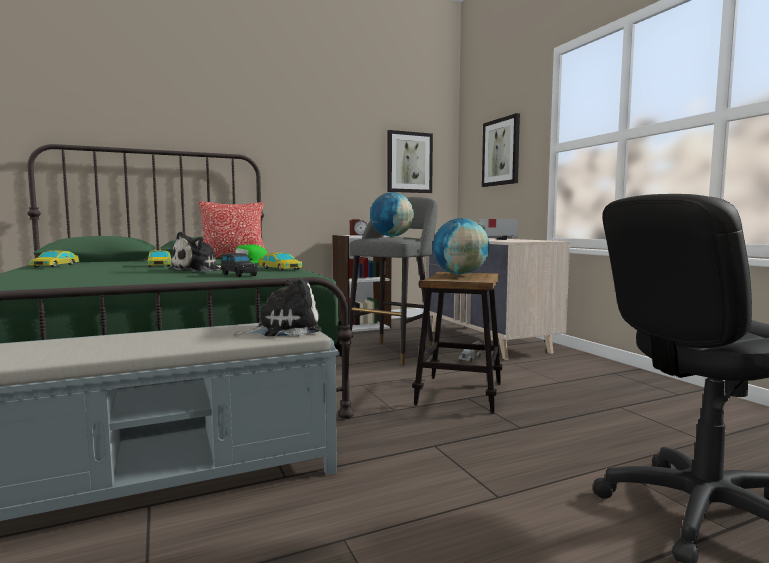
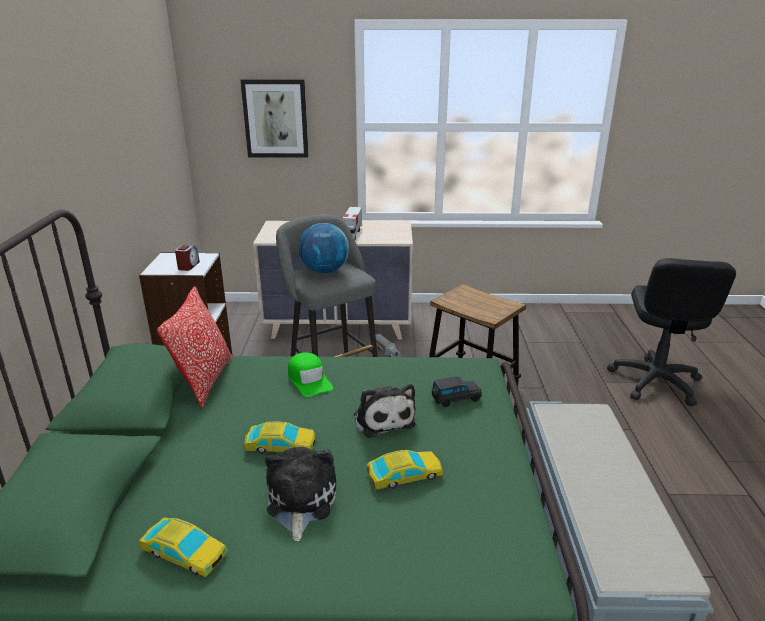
camera: 65 degrees left, 20 degrees up
plush toy [233,279,322,336] -> plush toy moved to [265,447,336,541]
toy car [258,253,303,271] -> toy car moved to [367,450,443,490]
picture [387,130,433,193] -> none
globe [433,218,490,275] -> none

